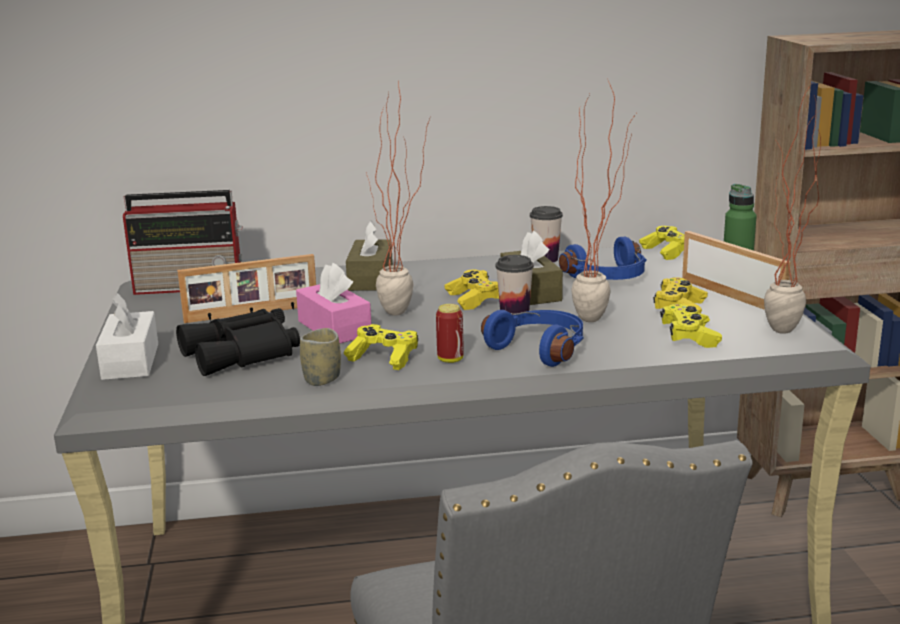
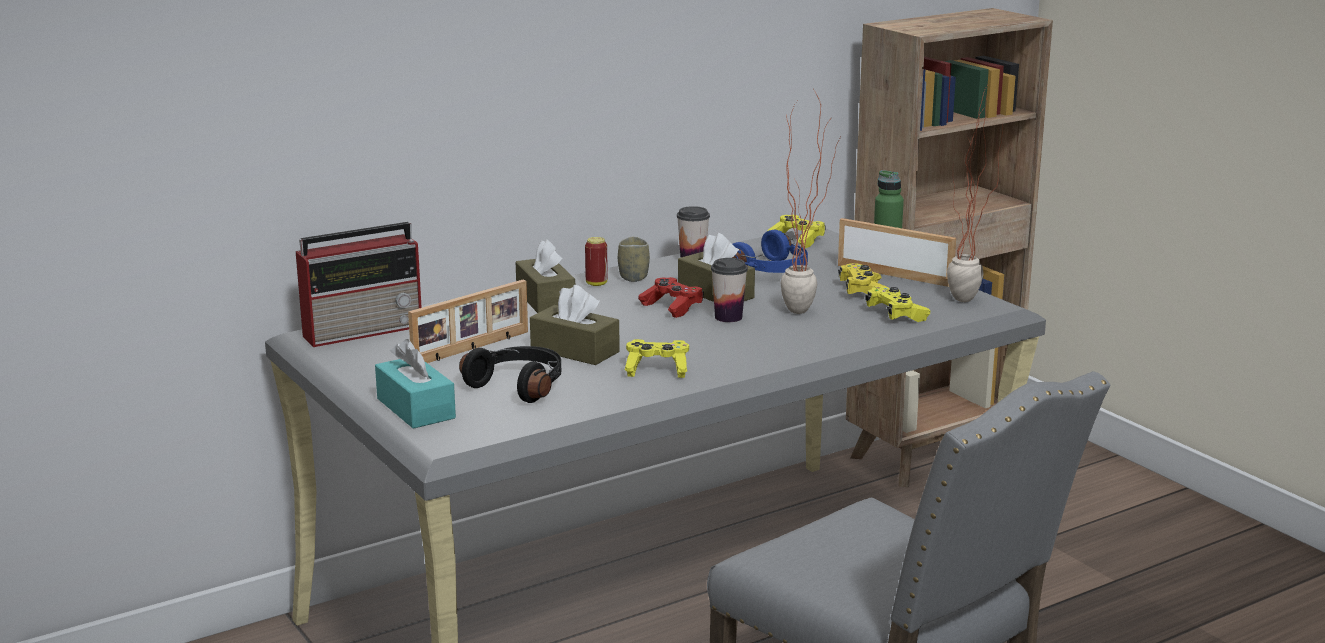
camera: 25 degrees left, 0 degrees up
white tissue box [96,293,158,380] -> turquoise tissue box [375,339,456,429]
black binoculars [176,308,300,376] -> black headphones [459,346,561,403]
pink tissue box [296,263,371,343] -> brown tissue box [530,285,620,365]
cup [300,328,341,386] -> cup moved to [618,237,650,282]
potted plant [366,82,430,316] -> none
can [436,304,464,363] -> can moved to [585,237,608,286]
yellow game controller [445,270,499,310] -> red game controller [638,277,704,318]
blue headphones [481,310,584,367] -> none

